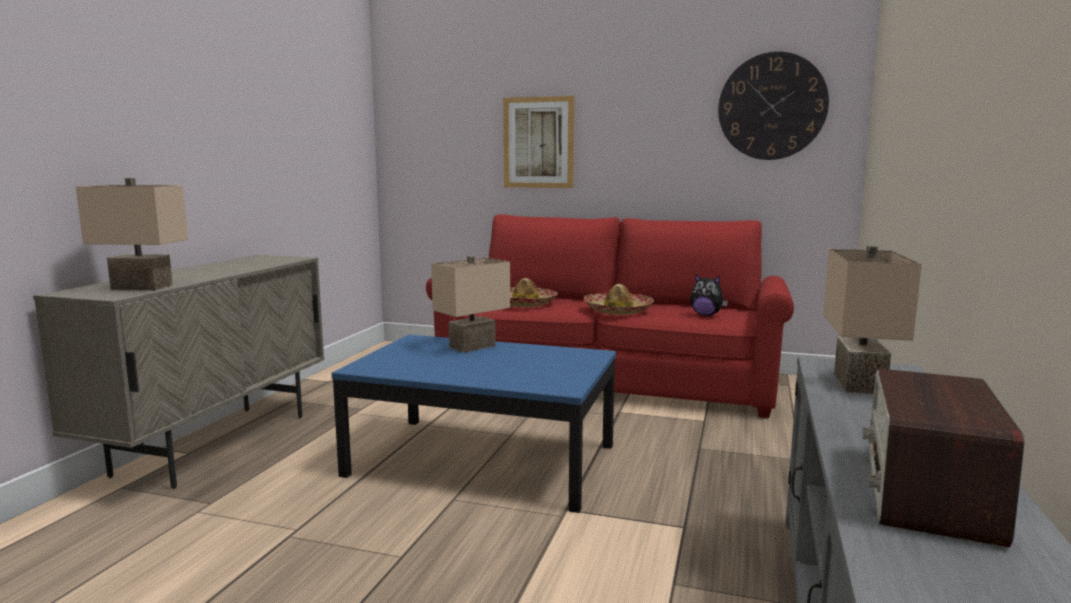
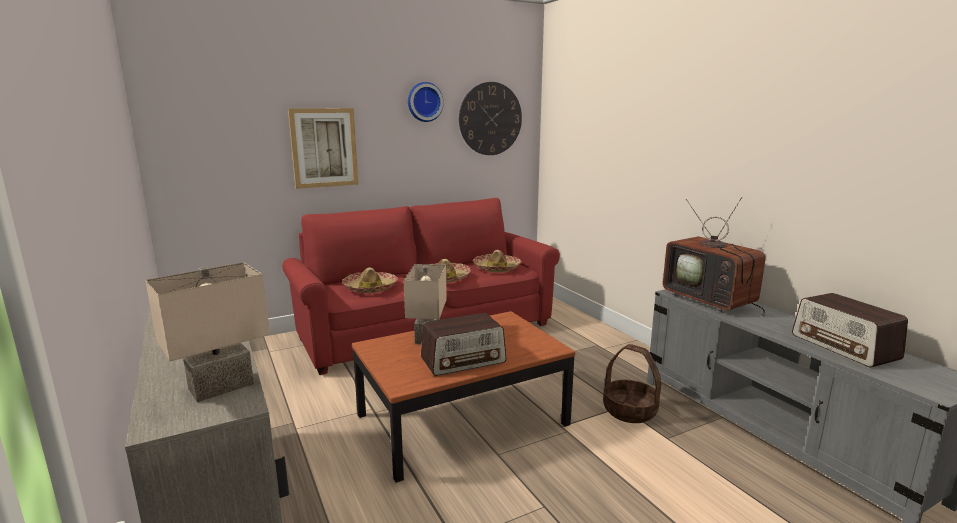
camera: 45 degrees left, 5 degrees up
blue coffee table [332,335,616,513] -> brown coffee table [352,311,575,483]
plush toy [690,275,728,316] -> hat [473,250,521,272]
beige table lamp [823,245,922,394] -> television [663,197,766,317]
none -> wall clock [408,82,444,122]
none -> radio [421,313,506,376]
none -> basket [603,344,661,423]

